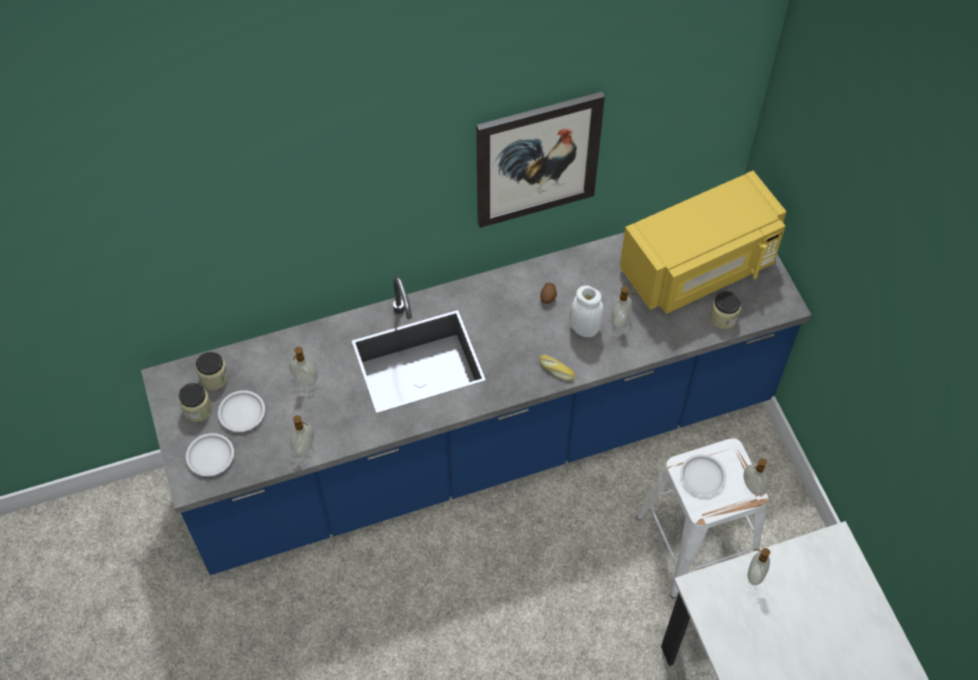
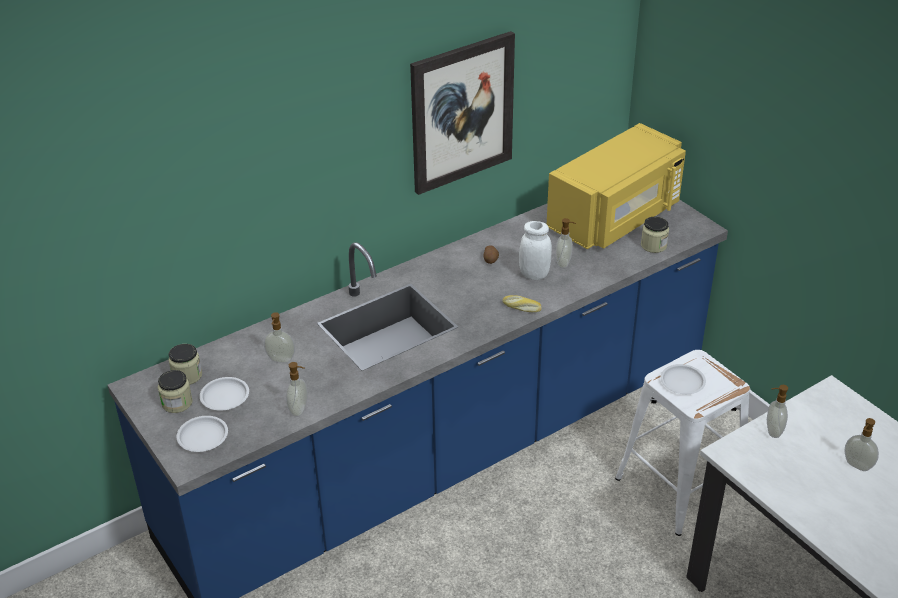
camera: 15 degrees left, 20 degrees down
soap dispenser [743,458,769,495] -> soap dispenser moved to [844,418,879,471]

